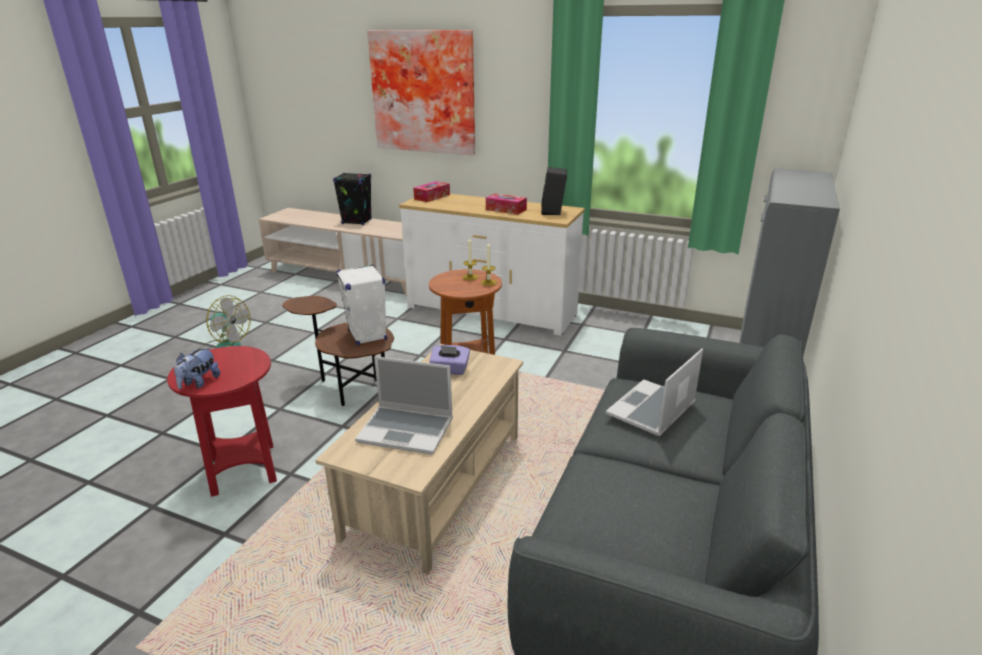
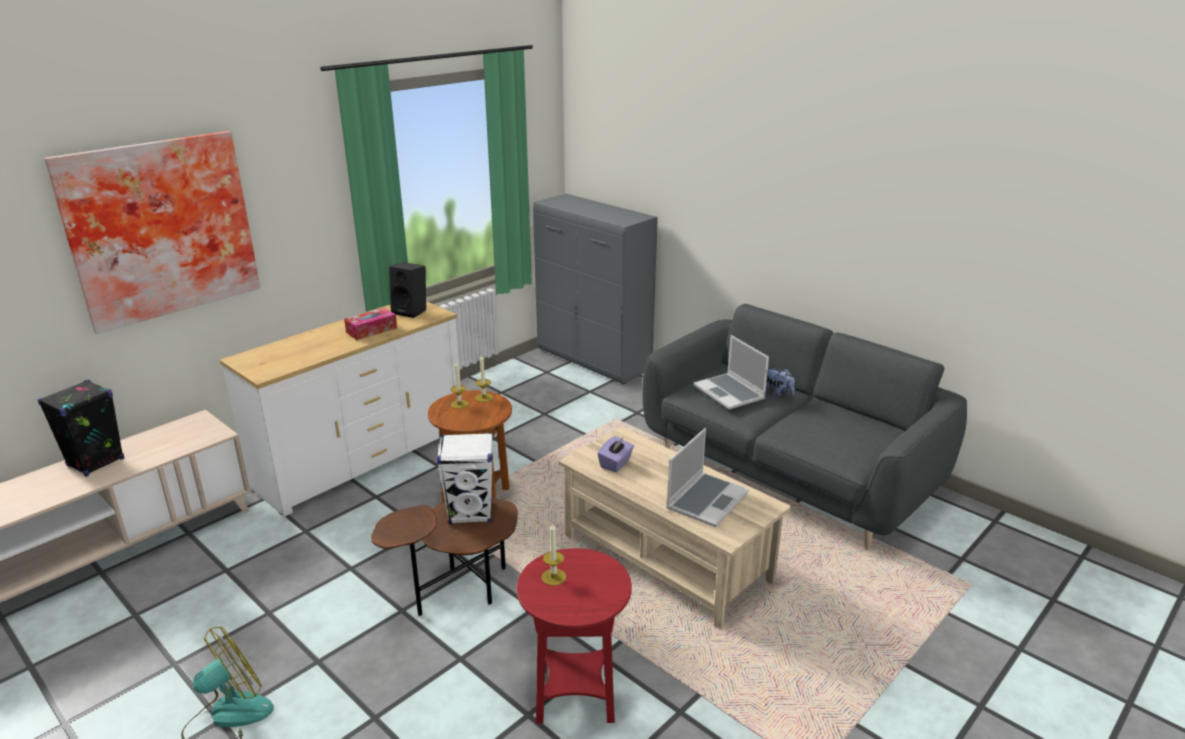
camera: 70 degrees left, 0 degrees up
plush toy [174,347,220,389] -> plush toy moved to [766,368,795,397]
tissue box [413,181,450,202] -> none
none -> candle [542,523,566,586]

